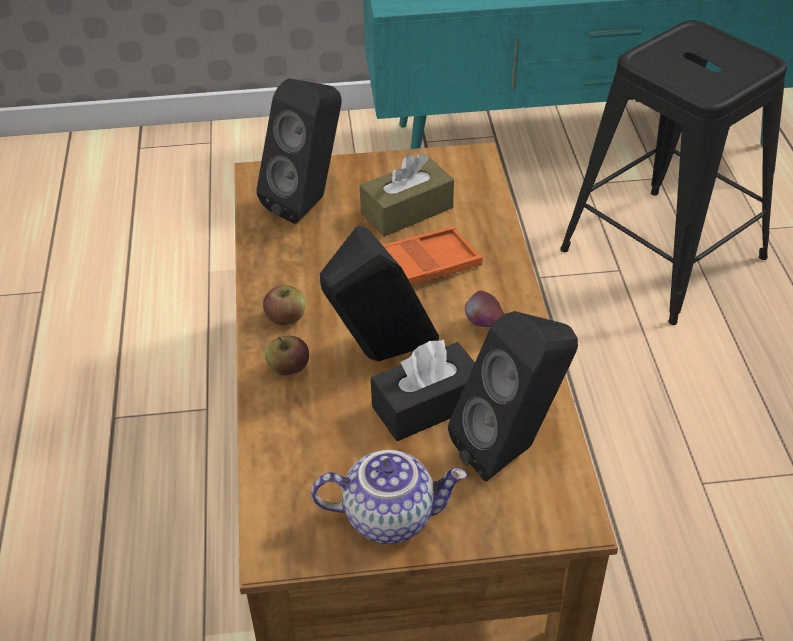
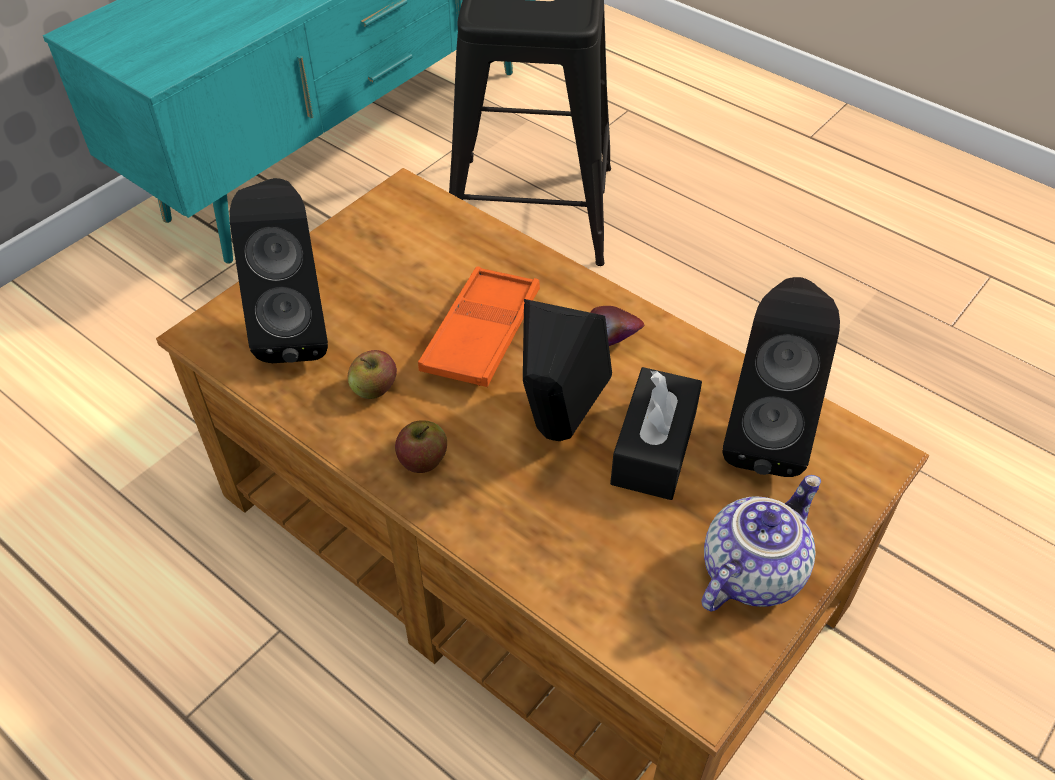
camera: 45 degrees left, 5 degrees up
apple [265,336,309,375] -> apple moved to [348,350,397,399]
brown tissue box [360,153,454,237] -> none

